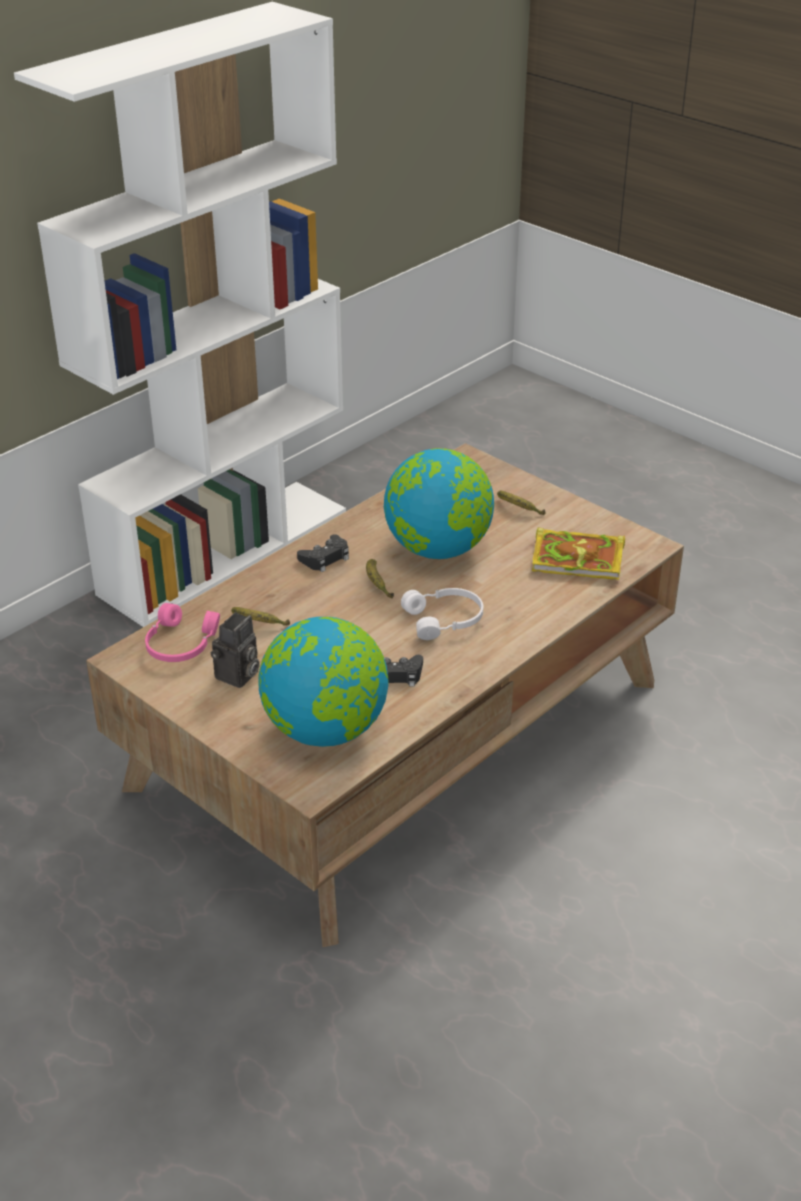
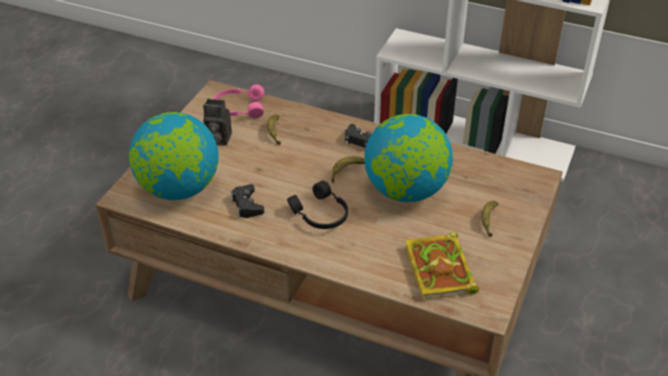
camera: 70 degrees right, 5 degrees up
white headphones [401,588,483,640] -> black headphones [287,181,348,229]

